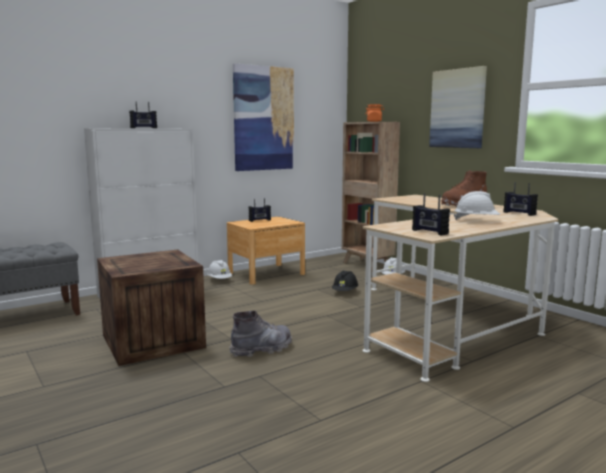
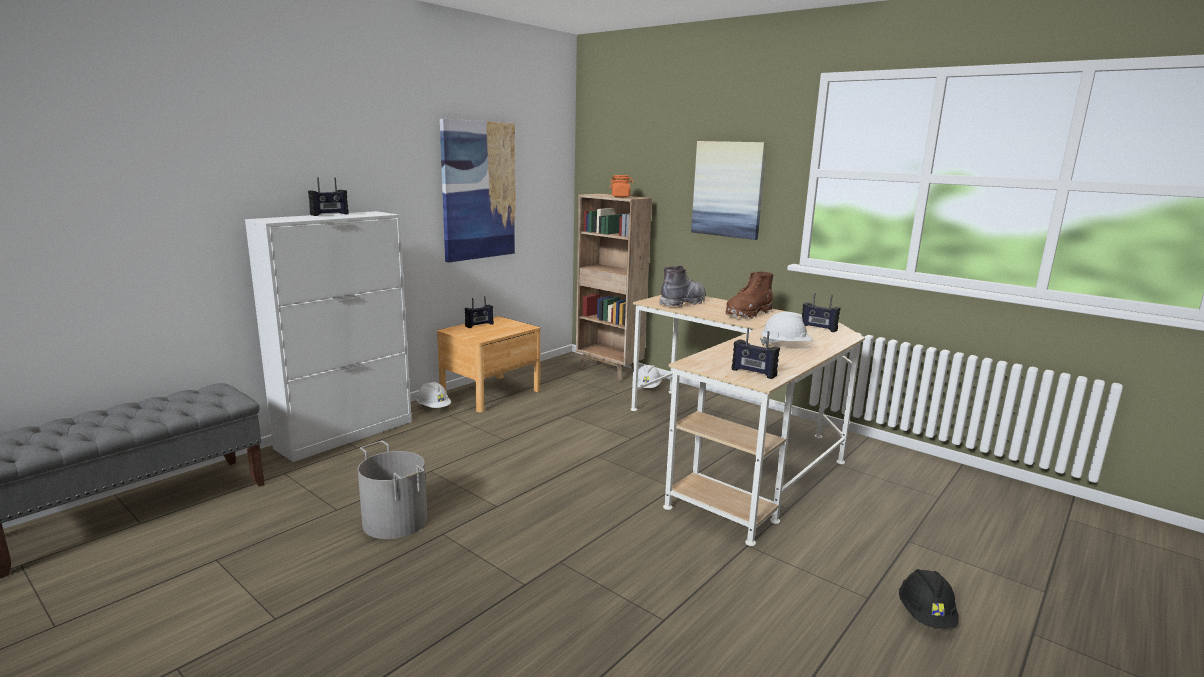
camera: 15 degrees left, 5 degrees up
crate [97,250,206,366] -> grey bucket [358,441,427,539]
grey boot [229,310,292,357] -> grey boot moved to [659,265,705,307]
black hard hat [332,270,358,291] -> black hard hat moved to [899,569,958,629]

